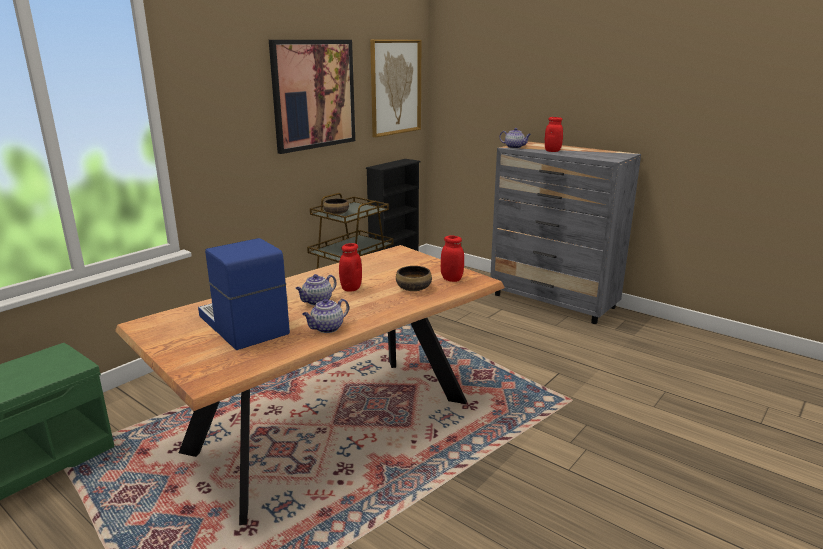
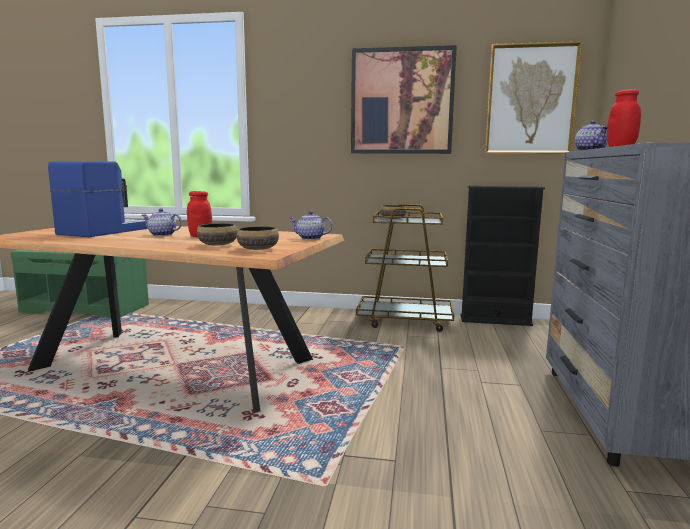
camera: 60 degrees right, 10 degrees down
teapot [302,299,349,333] -> teapot moved to [290,211,333,240]
red jar [441,235,464,282] -> bowl [237,226,279,250]

